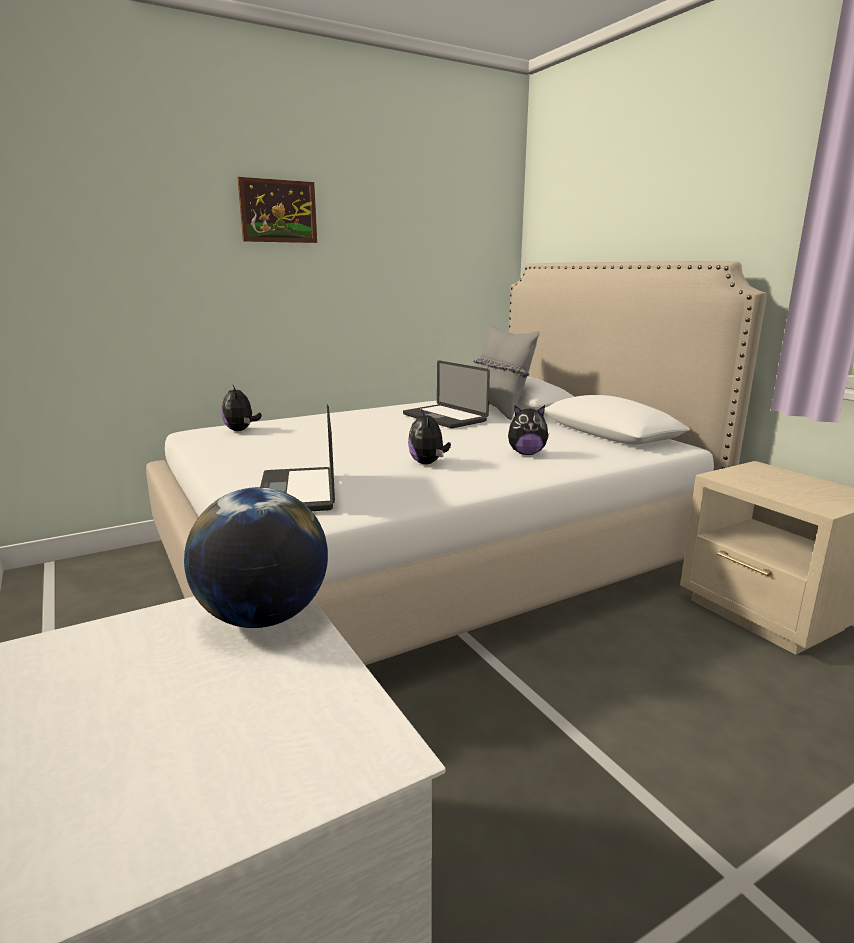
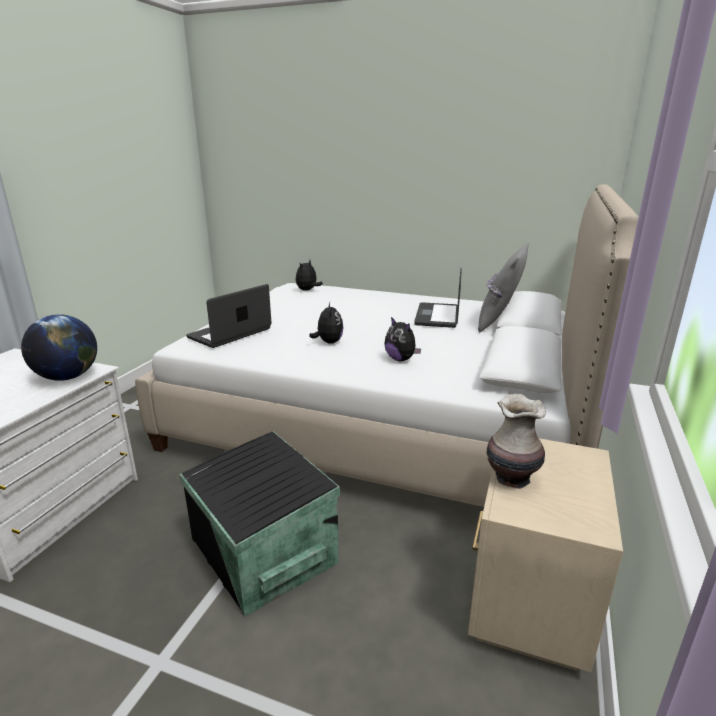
camera: 50 degrees right, 5 degrees up
picture [237,177,317,243] -> none
plush toy [408,409,451,464] -> plush toy turned 135 degrees clockwise [310,302,344,344]
none -> black storage box [180,431,340,617]
none -> vase [486,393,546,489]

